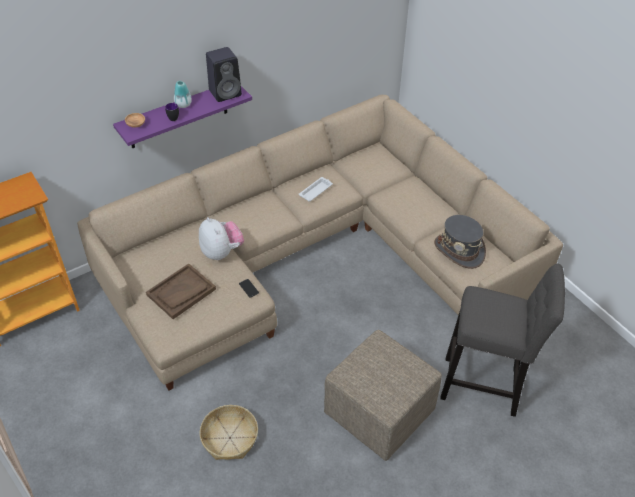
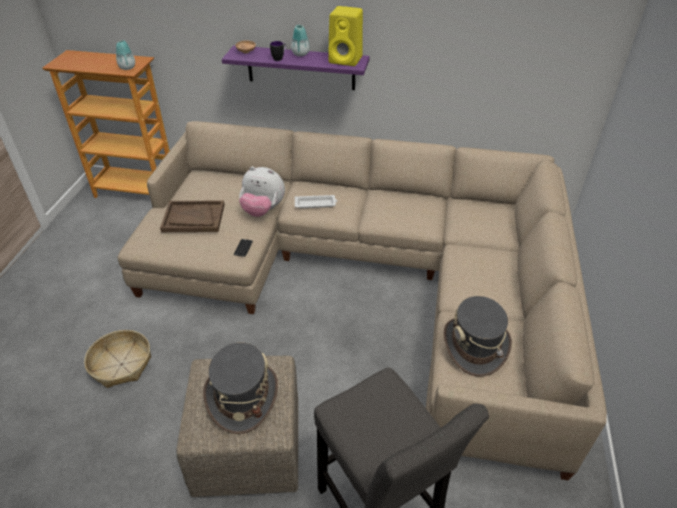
camera: 45 degrees right, 5 degrees down
plush toy [199,217,244,260] -> plush toy turned 90 degrees clockwise [239,167,285,217]
black speaker [206,47,242,102] -> yellow speaker [328,6,363,66]
white tray [299,177,333,202] -> white tray moved to [295,195,337,208]
none -> vase [116,40,135,70]
none -> grey hat [203,342,278,434]

